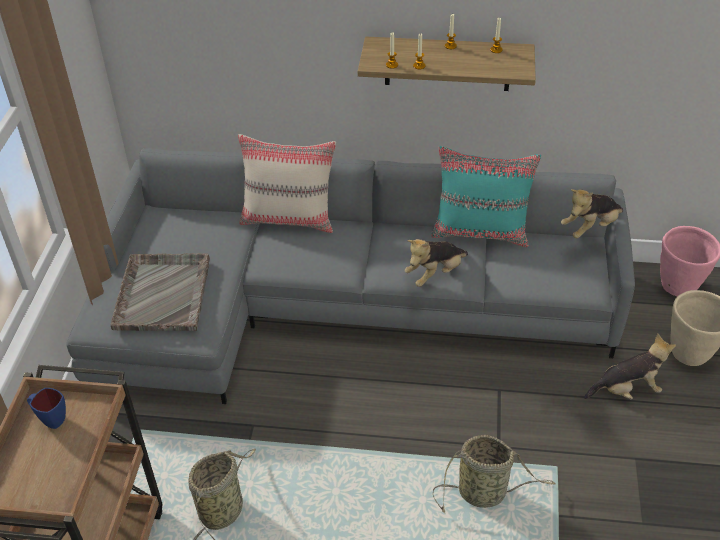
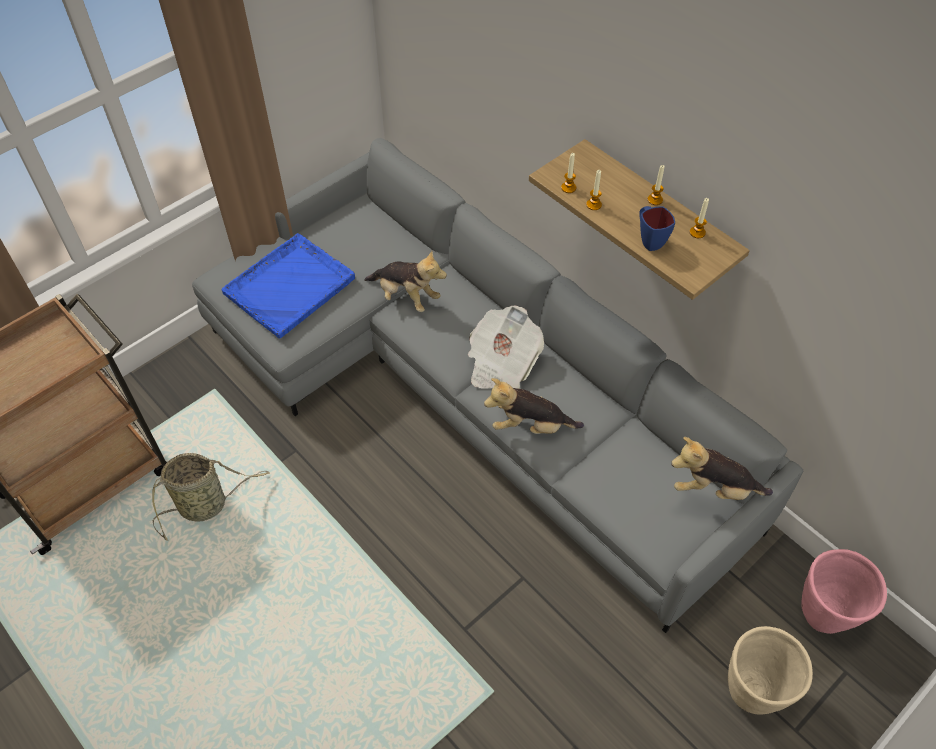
camera: 40 degrees right, 10 degrees up
blue mug [27,388,66,429] -> blue mug moved to [639,206,675,251]
grey tray [110,253,210,331] -> blue tray [222,233,355,339]
beige pillow [238,134,336,233] -> none
turquoise pillow [431,146,541,247] -> none
basket [433,435,555,513] -> none
plush toy [584,334,676,399] -> plush toy moved to [364,251,447,312]
none -> newspaper [468,305,544,389]

